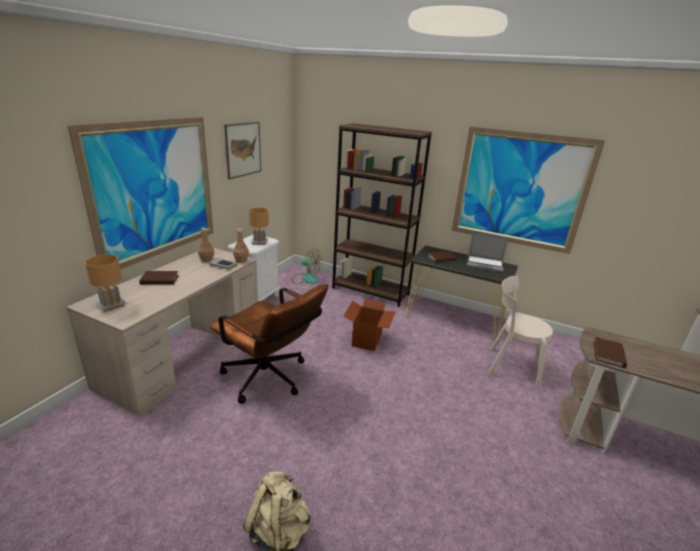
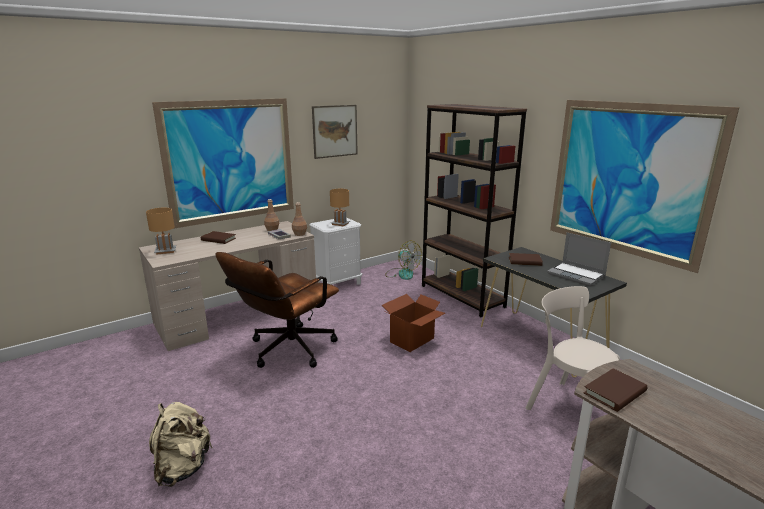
camera: 30 degrees right, 5 degrees down
brown office chair [210,284,328,404] -> brown office chair turned 60 degrees clockwise [215,252,339,368]

